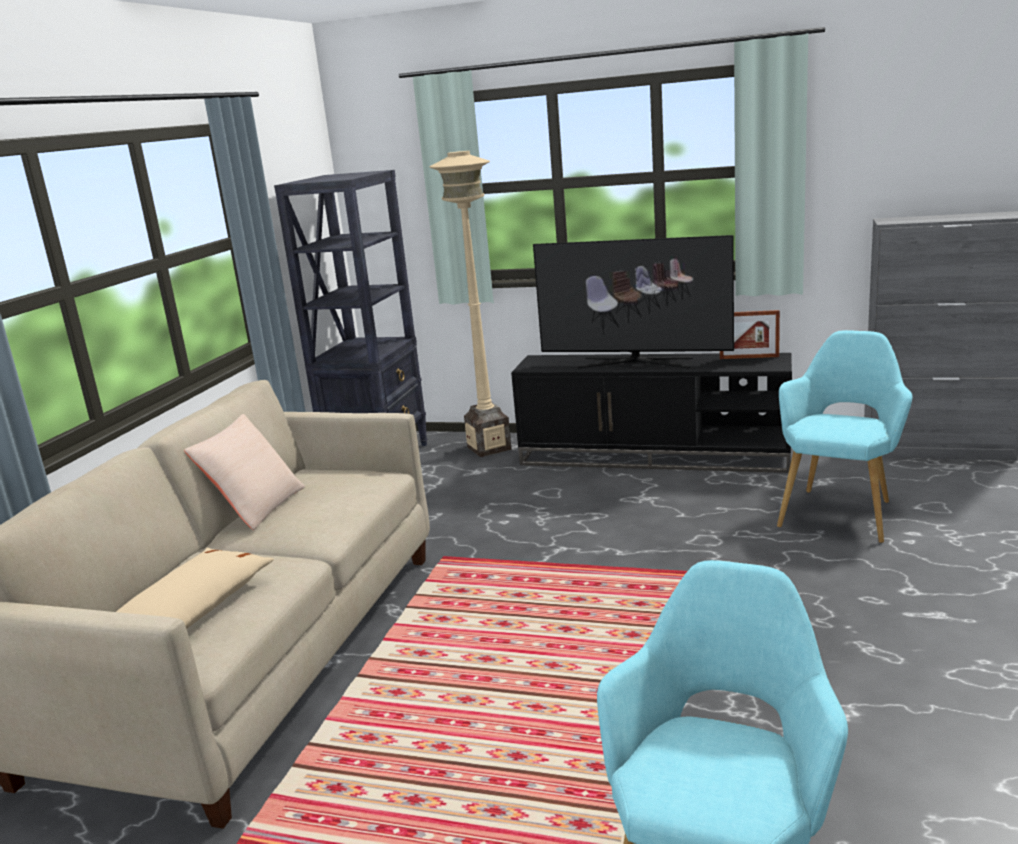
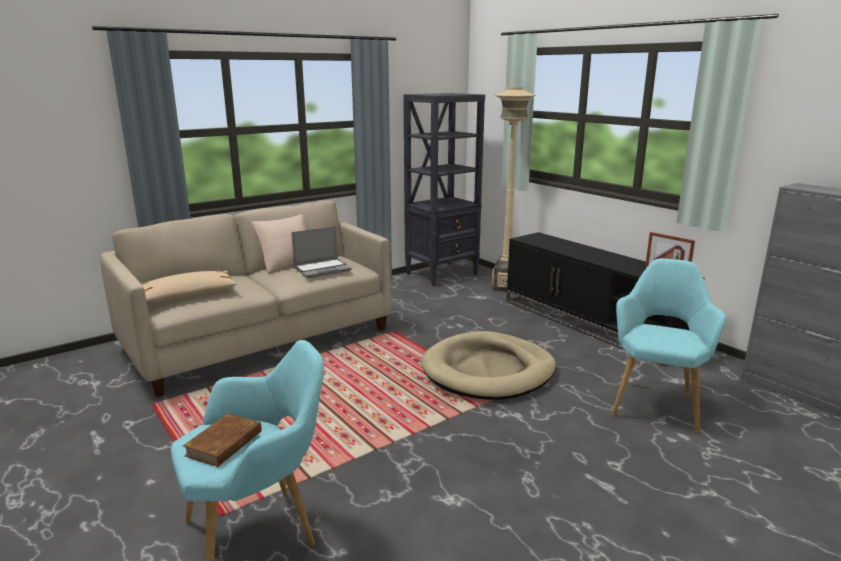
camera: 35 degrees right, 0 degrees up
television [533,235,734,369] -> none
turquoise armchair [777,330,913,543] -> turquoise armchair turned 45 degrees counterclockwise [611,258,726,433]
none -> brown book [183,413,262,467]
none -> laptop [291,226,351,278]
none -> beige dog bed [421,331,556,400]

